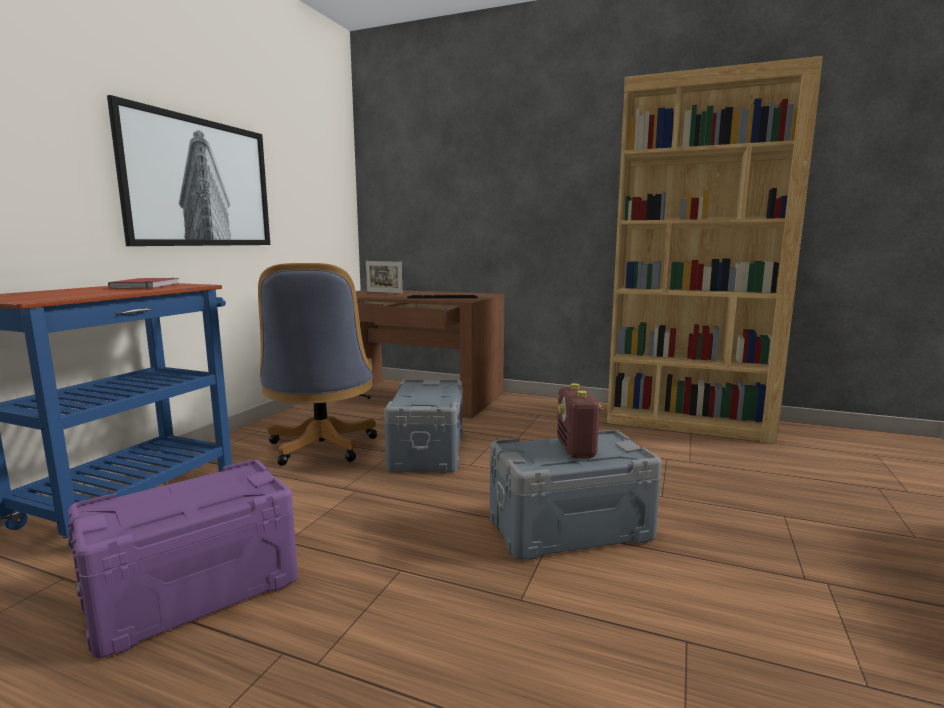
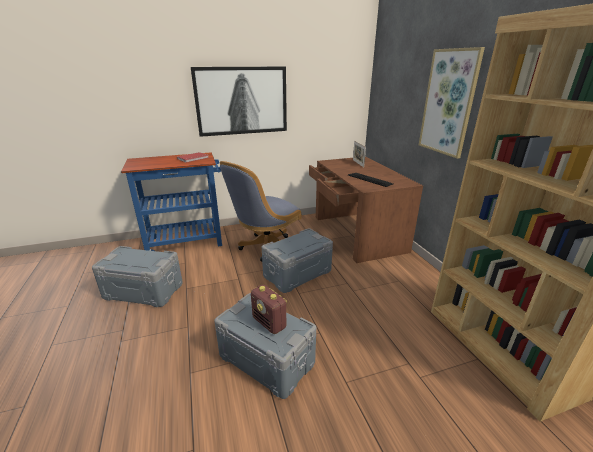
camera: 50 degrees right, 15 degrees up
purple storage box [68,460,298,658] -> grey storage box [92,246,183,307]
radio [557,383,604,458] -> radio turned 90 degrees counterclockwise [251,285,287,334]
none -> picture [419,47,485,159]

